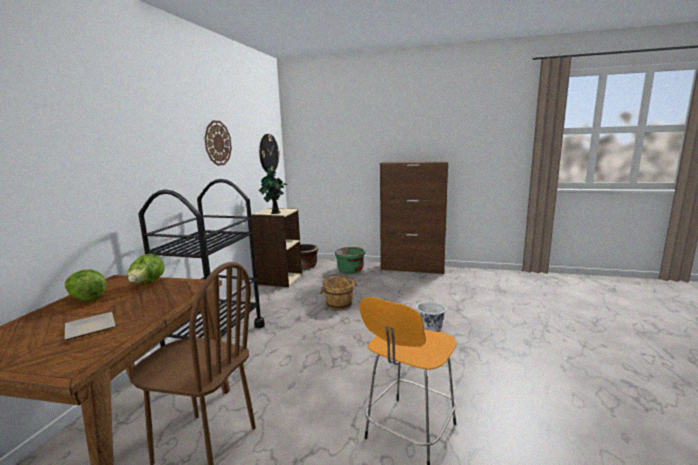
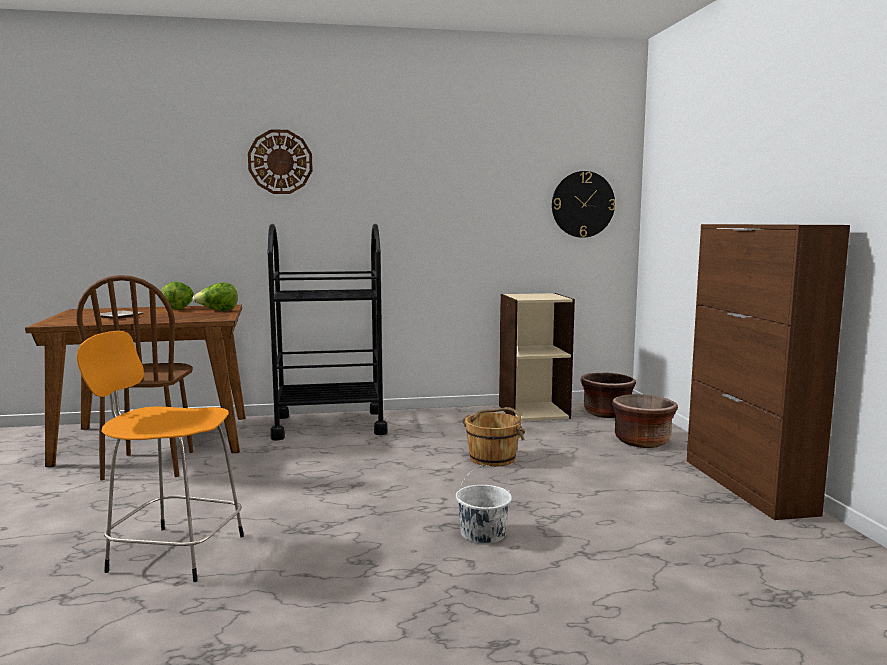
camera: 65 degrees right, 5 degrees down
wall clock [205,121,232,166] -> wall clock moved to [248,129,313,194]
potted plant [259,167,287,214] -> none
green planter [335,247,365,274] -> brown planter [612,394,678,448]

